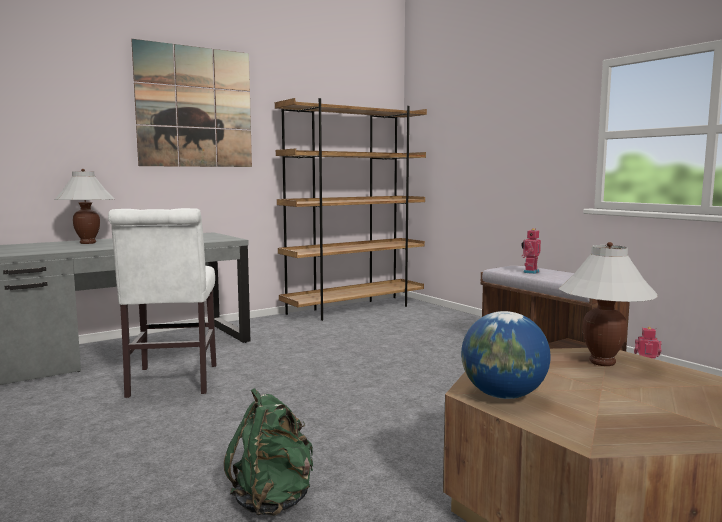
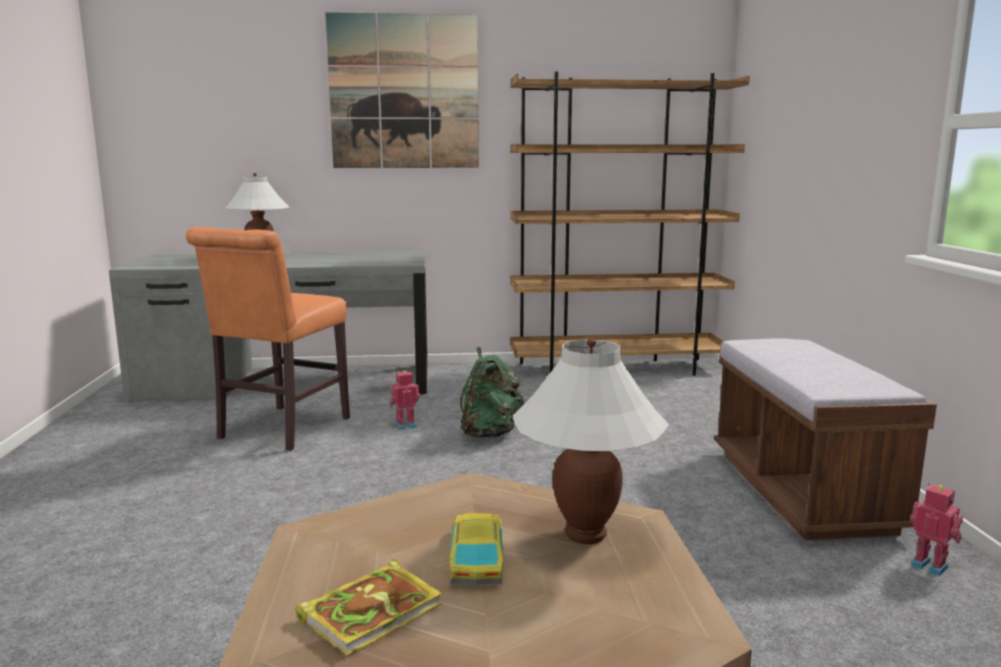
camera: 30 degrees right, 5 degrees up
white chair [108,208,216,398] -> orange chair [186,227,350,451]
green backpack [224,388,313,516] -> green backpack moved to [460,347,524,438]
globe [461,311,550,399] -> none
toy robot [522,228,541,274] -> toy robot moved to [390,370,420,430]
none -> book [295,559,443,656]
none -> toy car [450,513,503,585]

